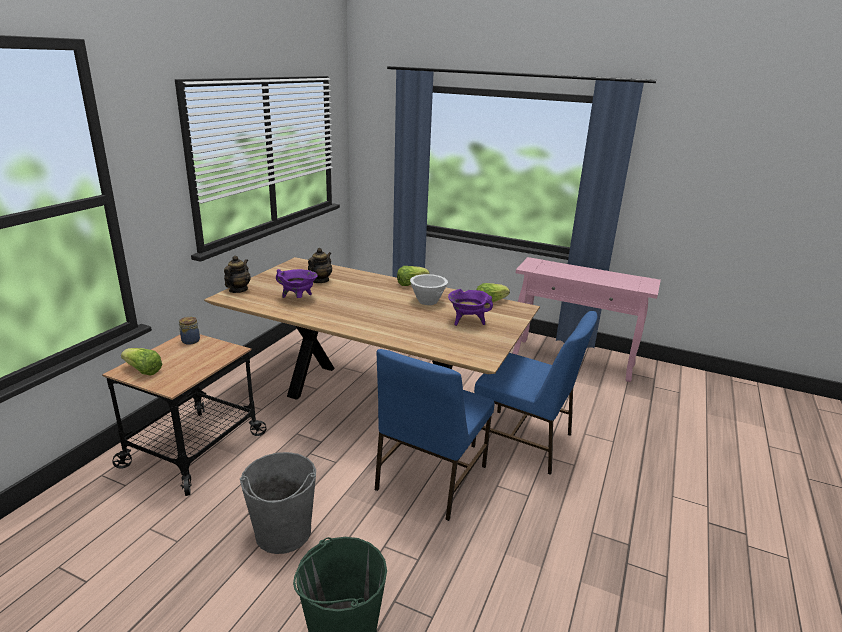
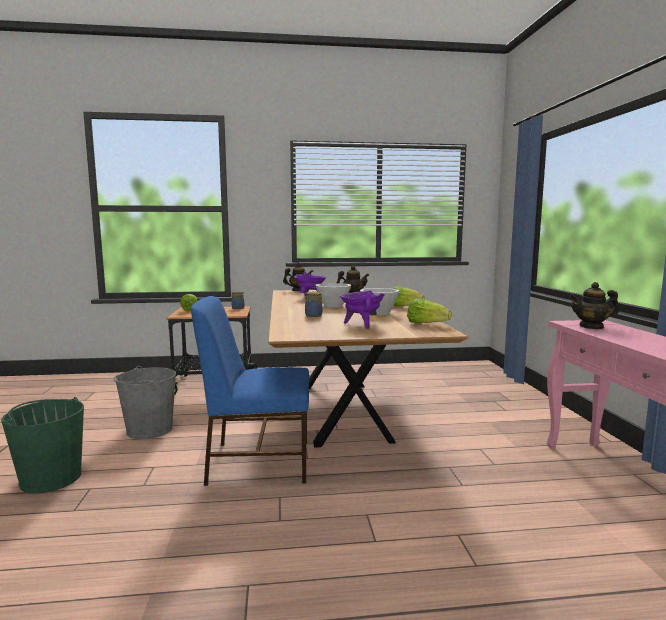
camera: 60 degrees right, 15 degrees down
blue chair [471,311,597,475] -> none
none -> jar [305,292,322,317]
none -> white bowl [316,283,351,308]
none -> teapot [569,282,619,329]

